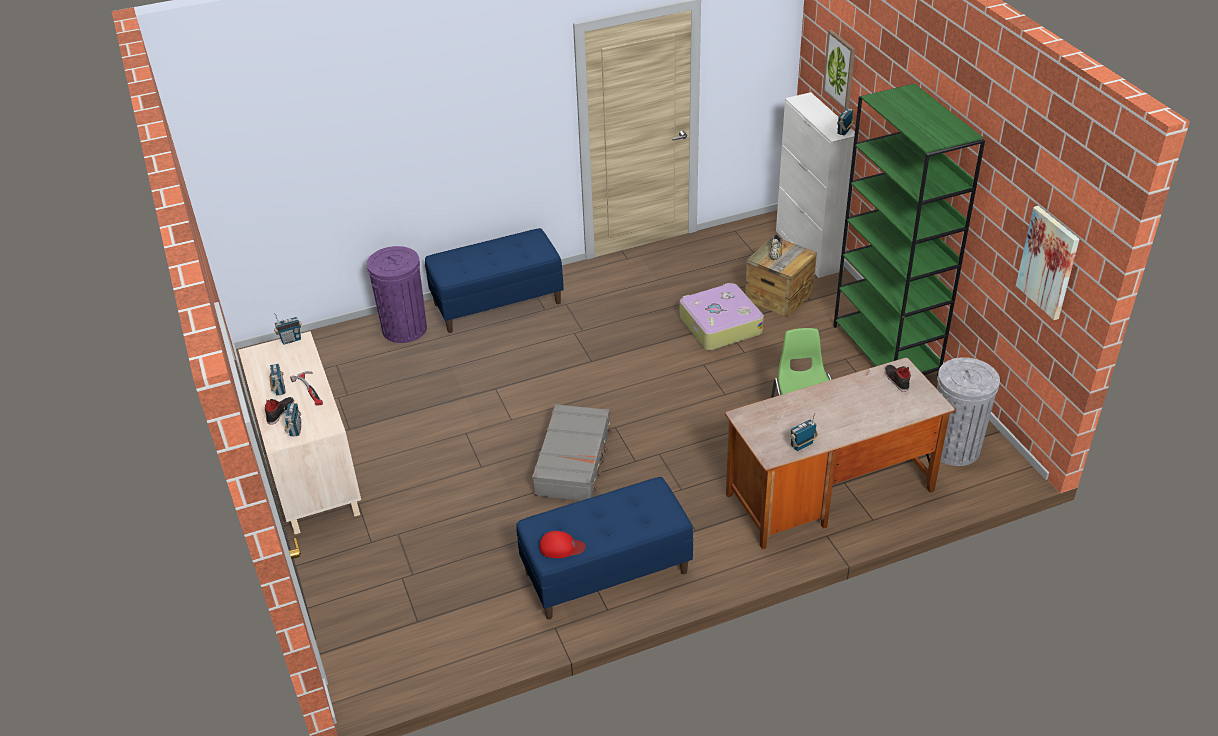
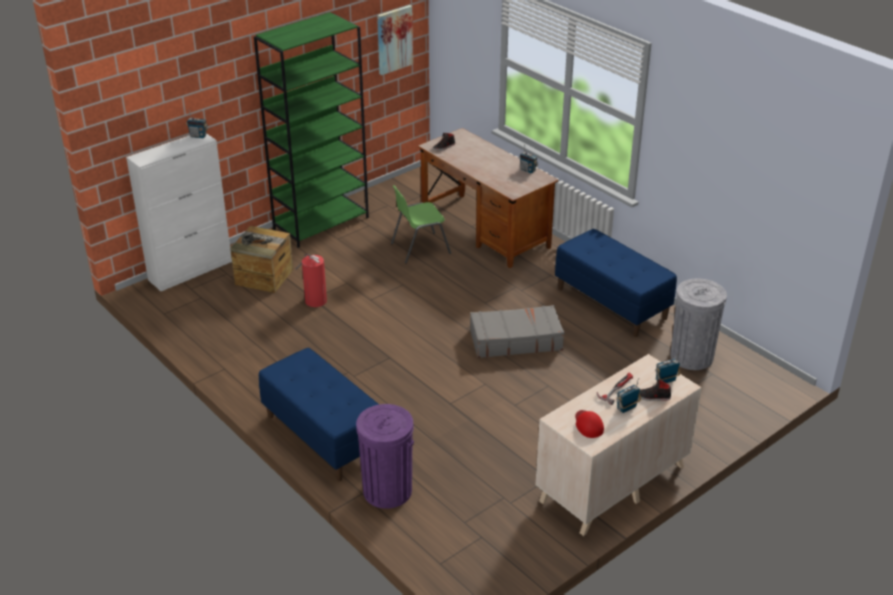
camera: 110 degrees left, 5 degrees down
radio [274,313,302,345] -> none
red cap [539,531,586,558] -> red cap moved to [575,410,604,438]
suitcase [679,283,764,350] -> fire extinguisher [295,254,327,307]
picture [823,30,855,110] -> none
grey trash can [937,357,1000,466] -> grey trash can moved to [670,278,727,370]

